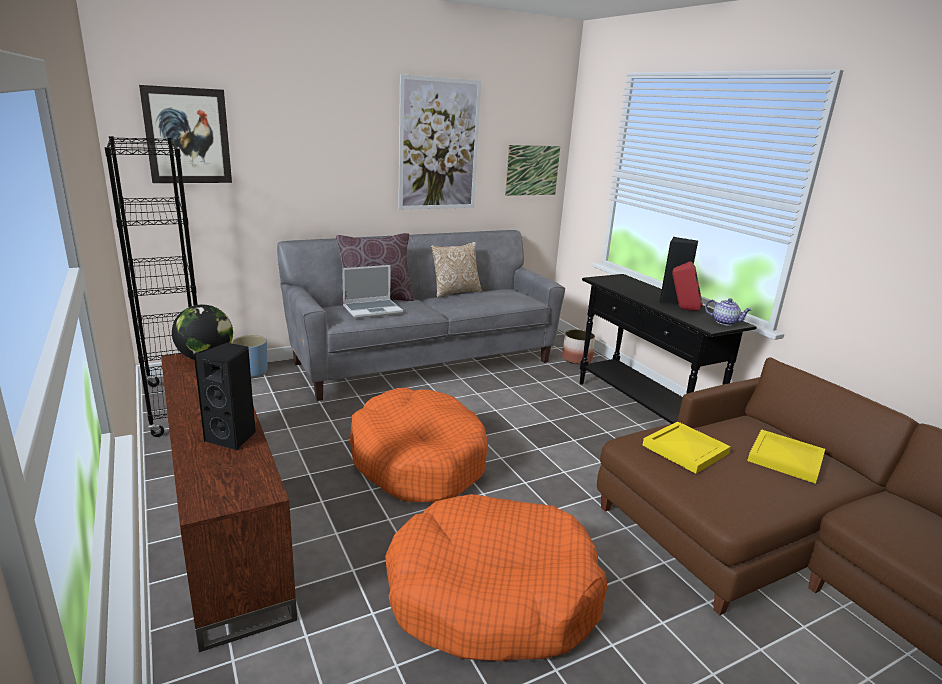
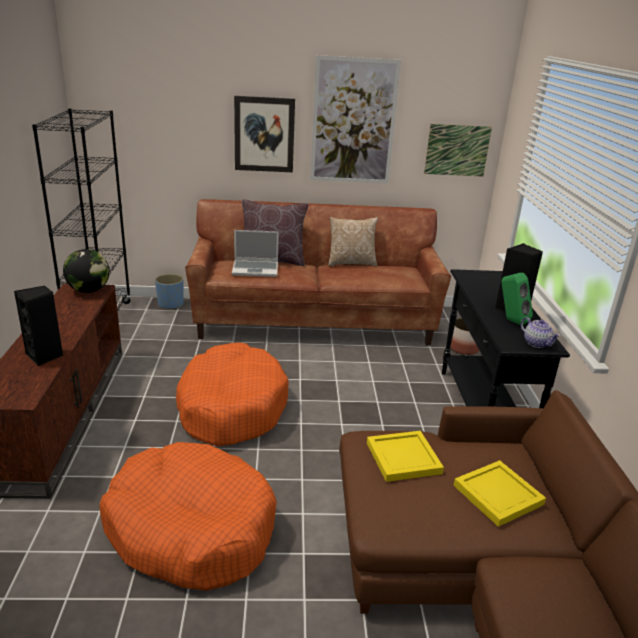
camera: 25 degrees right, 5 degrees up
picture [139,85,232,183] -> picture moved to [234,96,295,172]
grey sofa [277,230,565,401] -> brown sofa [185,199,451,346]
red speaker [672,261,703,311] -> green speaker [502,272,533,325]

